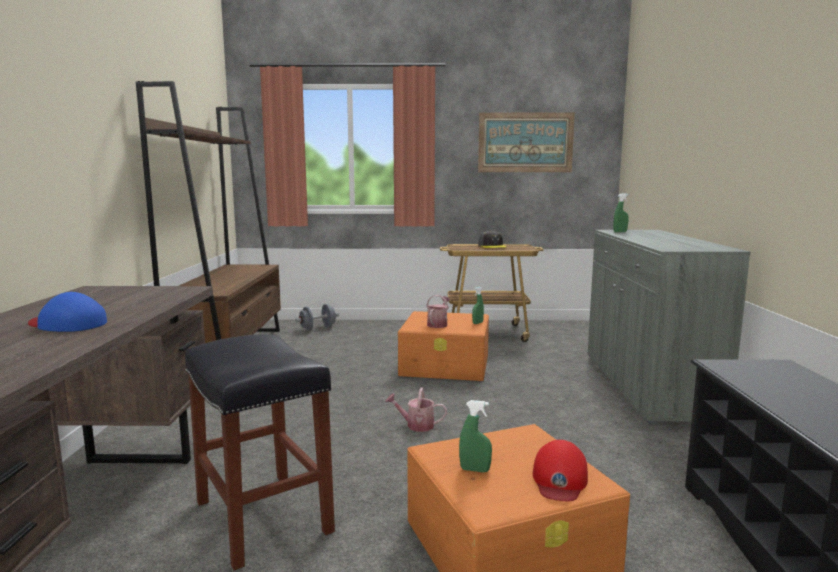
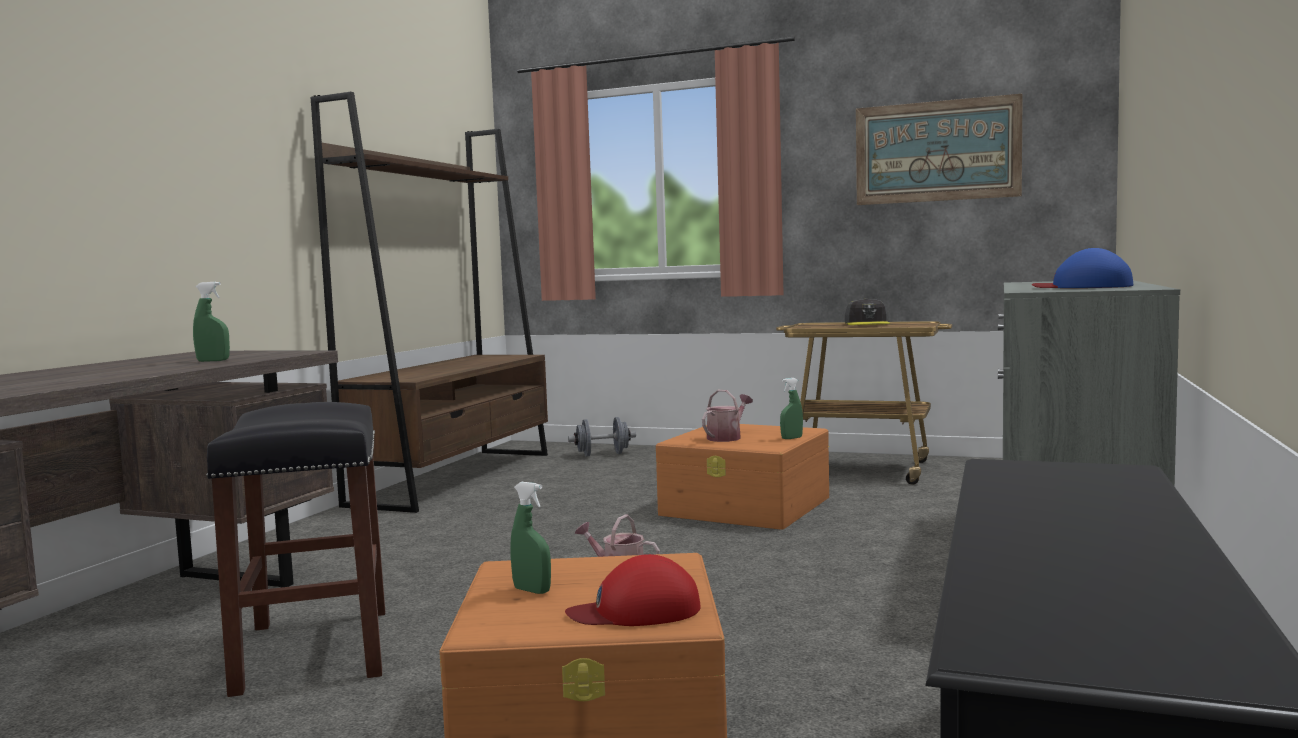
camera: 20 degrees right, 5 degrees down
blue cap [28,292,107,332] -> blue cap moved to [1031,248,1133,288]
red cap [533,440,588,501] -> red cap turned 45 degrees clockwise [565,554,701,626]
green spray bottle [613,193,629,232] -> green spray bottle moved to [193,282,230,362]

